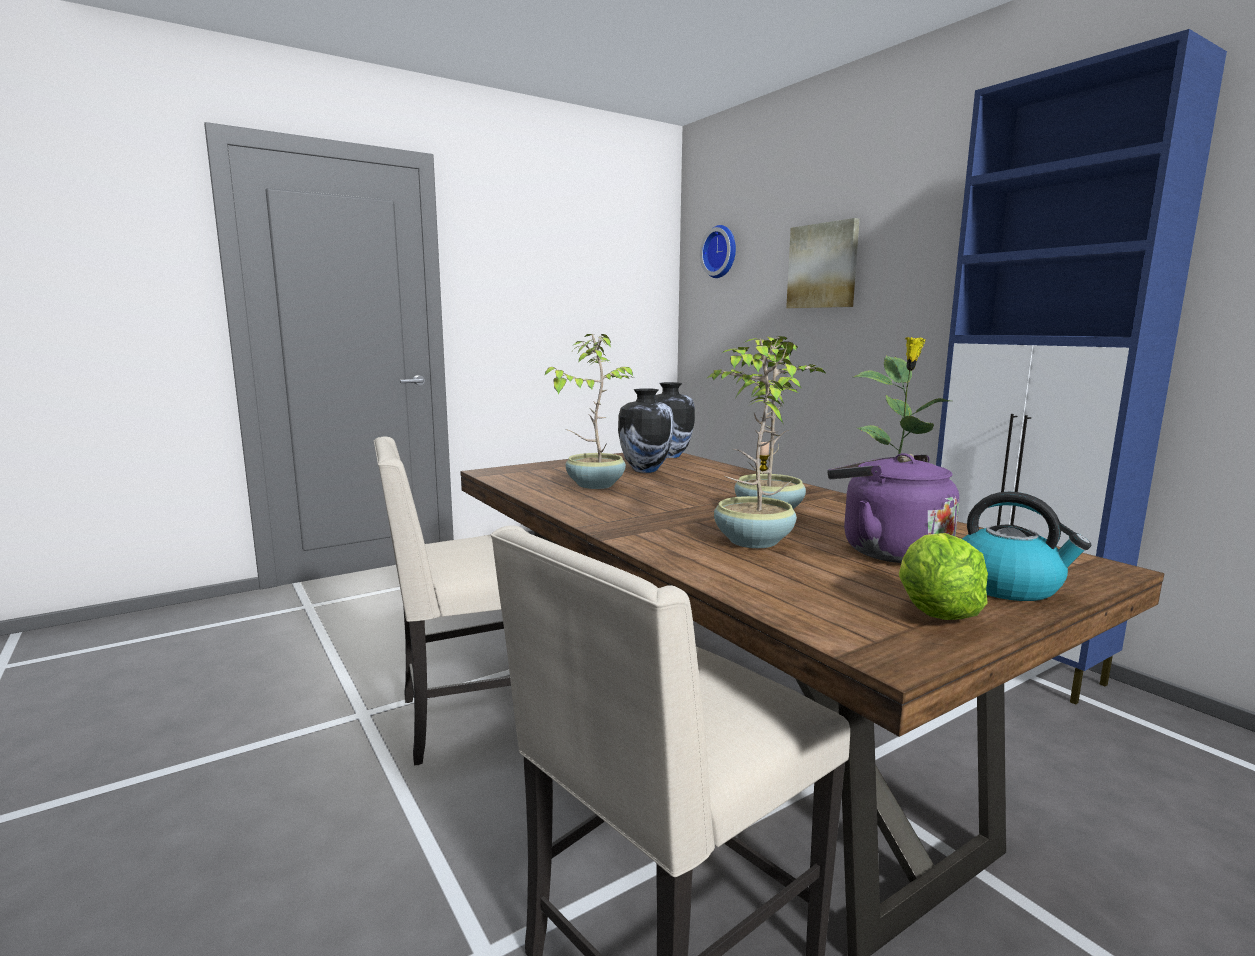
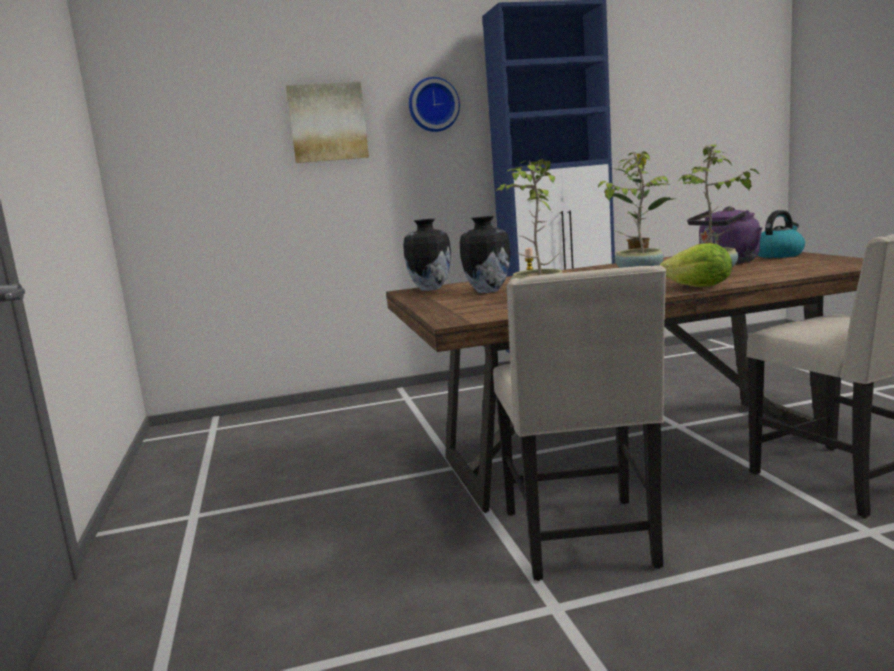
camera: 70 degrees left, 0 degrees up
wall clock [700,225,736,278] -> wall clock moved to [409,77,460,132]
lettuce [899,533,988,620] -> lettuce moved to [660,243,732,287]

